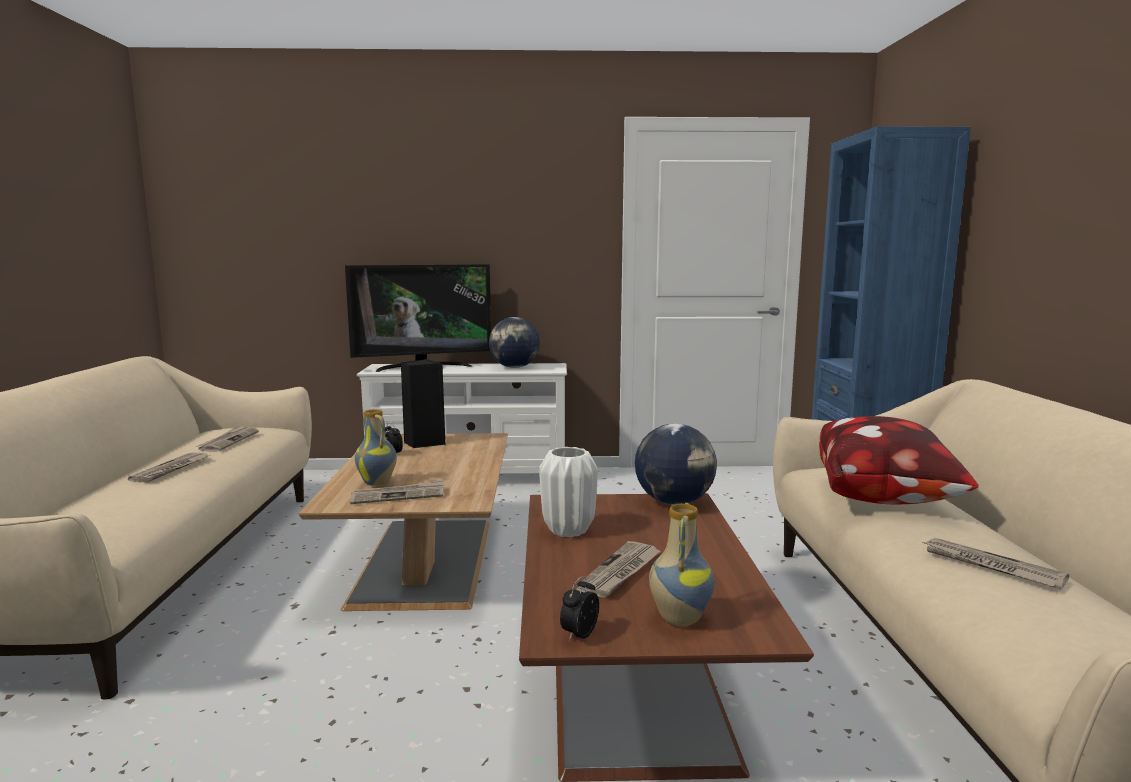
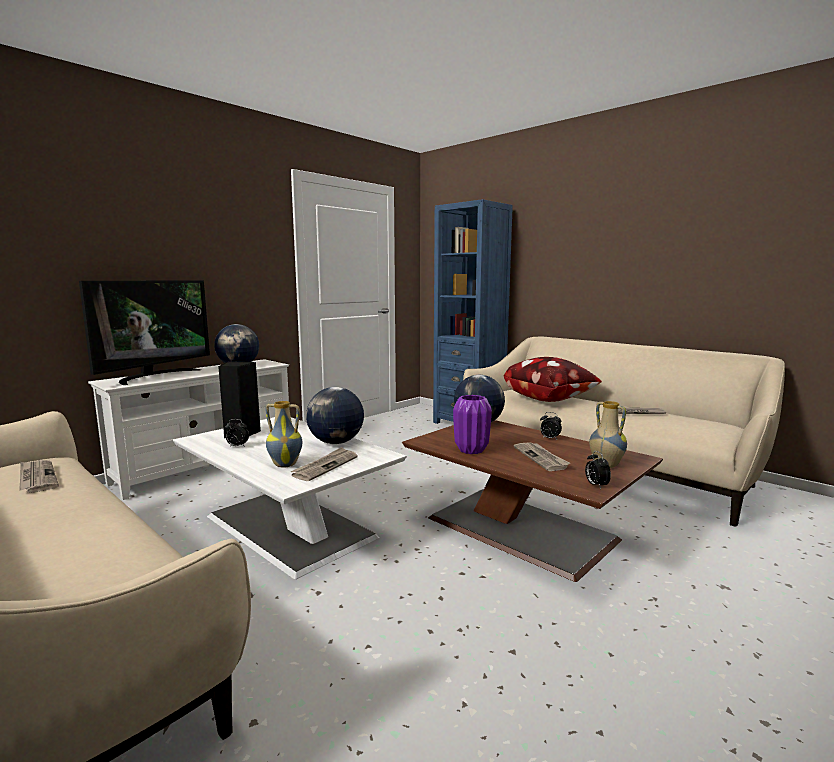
camera: 45 degrees left, 0 degrees up
newspaper [128,452,209,482] -> none
brown coffee table [299,433,508,611] -> white coffee table [173,417,407,579]
white vase [539,447,598,537] -> purple vase [453,395,492,454]
none -> globe [306,387,364,444]
none -> alarm clock [540,412,562,439]

